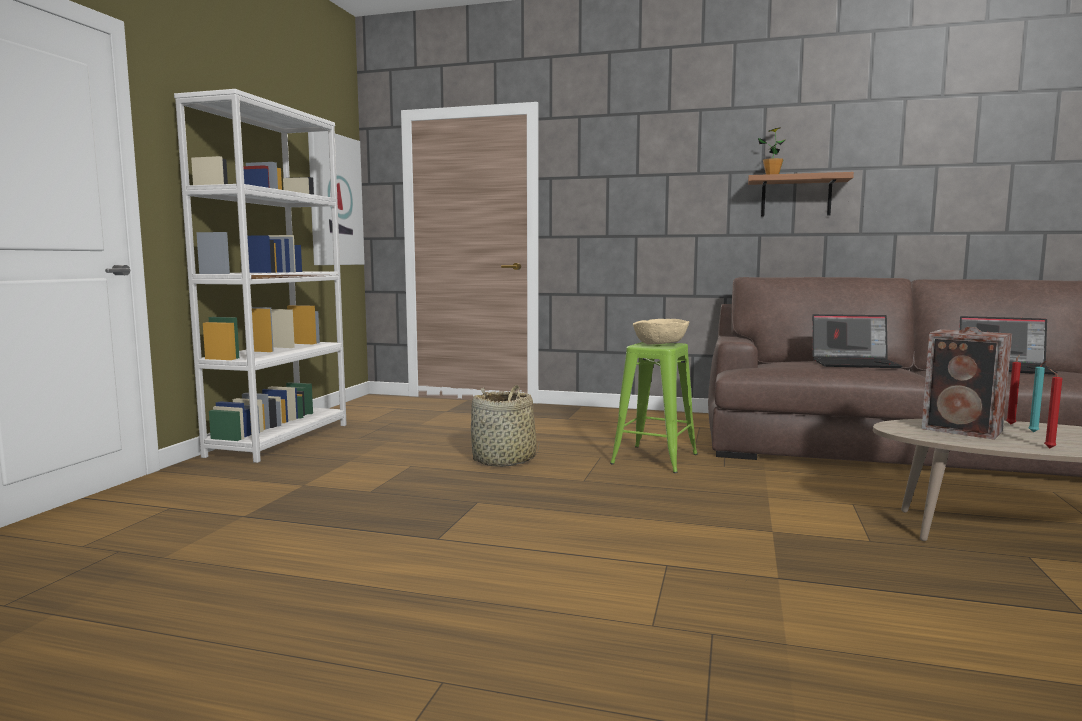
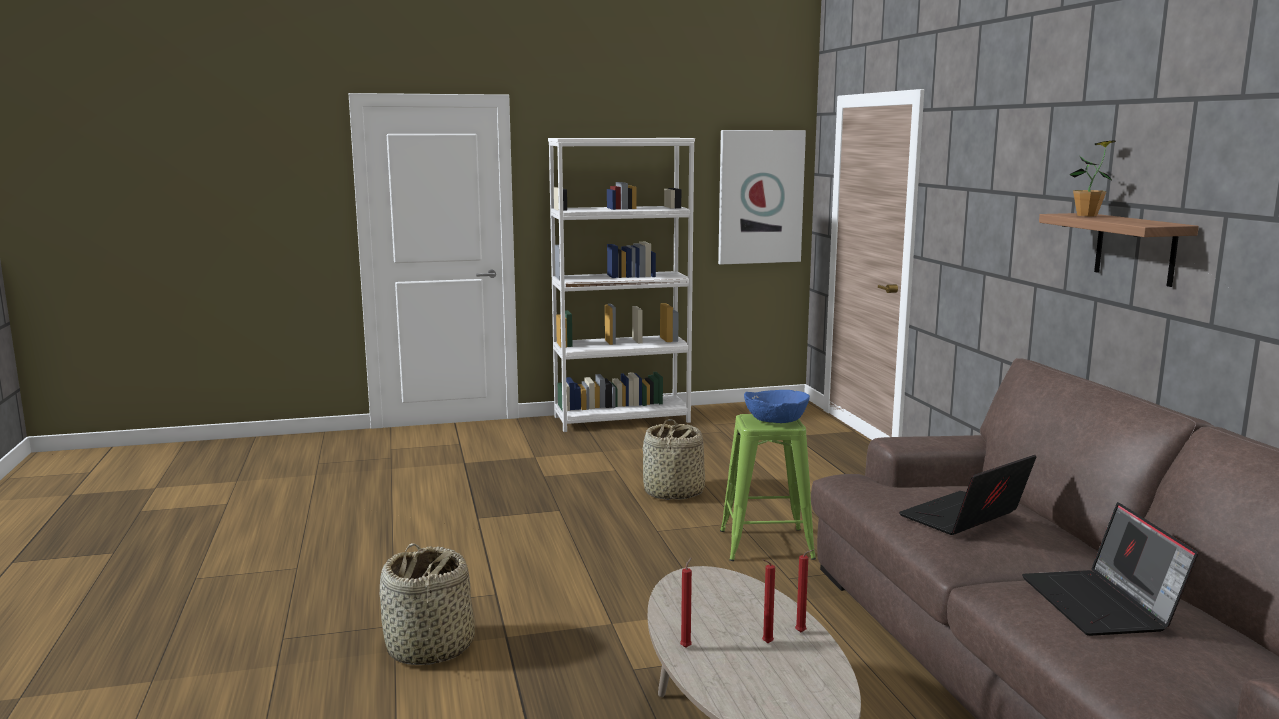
camera: 60 degrees right, 5 degrees up
beige bowl [633,319,690,345] -> blue bowl [744,390,810,423]
laptop [812,314,902,368] -> laptop turned 75 degrees clockwise [899,455,1037,535]
speaker [922,327,1012,440] -> none
turquoise candle [1029,361,1046,433] -> red candle [762,559,775,643]
none -> basket [380,543,475,665]

